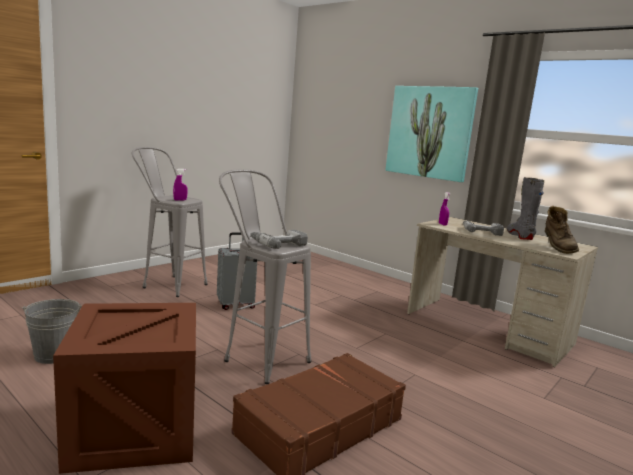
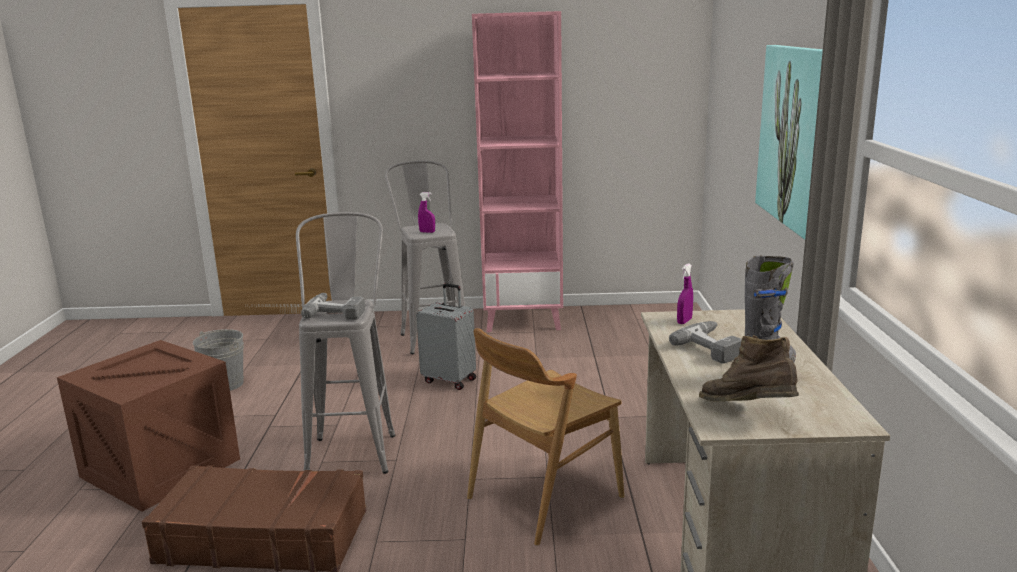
camera: 50 degrees right, 5 degrees up
brown boot [545,206,579,254] -> brown boot turned 90 degrees clockwise [699,335,799,402]
none -> brown chair [467,328,624,546]
none -> pink bookcase [472,11,563,332]

